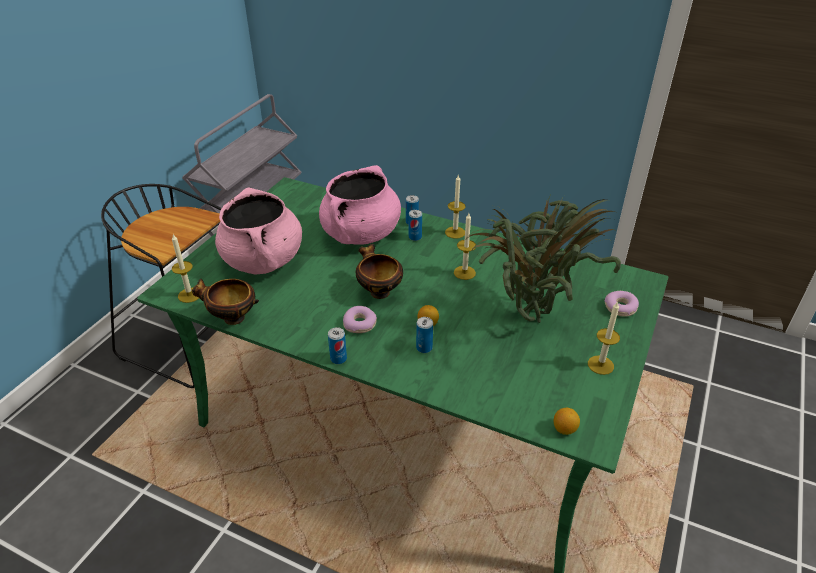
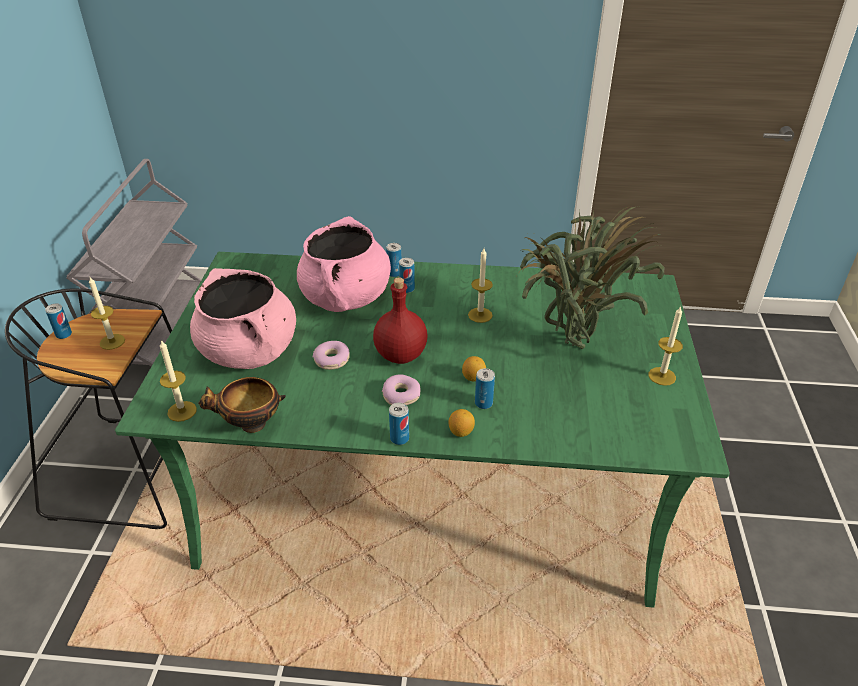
camera: 20 degrees left, 0 degrees up
bowl [356,244,403,299] -> red bottle [373,277,427,364]
candle [445,175,466,239] -> candle moved to [89,277,125,350]
lemon [554,408,580,435] -> lemon moved to [448,409,475,437]
donut [605,291,639,317] -> donut moved to [313,341,350,370]
none -> can [45,303,72,339]

